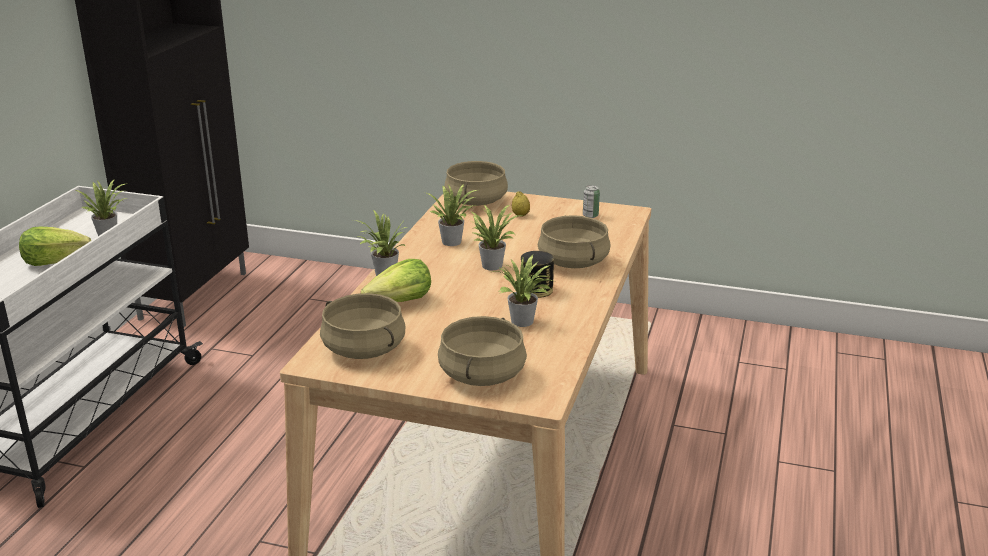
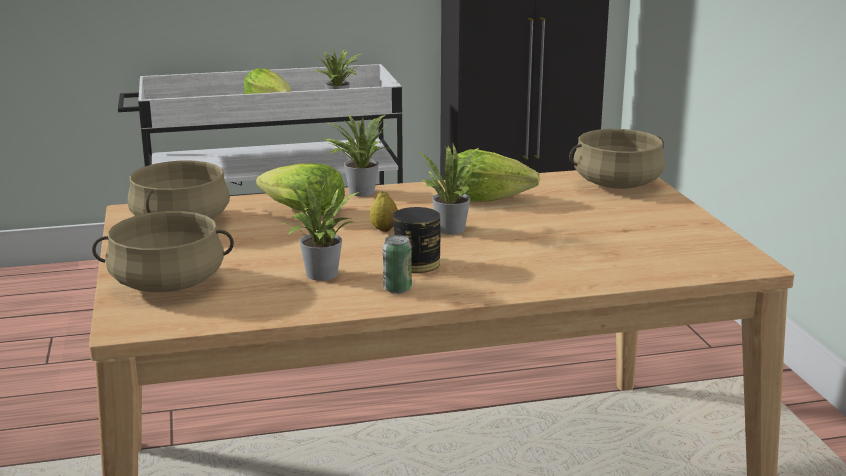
camera: 60 degrees right, 5 degrees down
potted plant [427,184,477,246] -> lettuce [456,149,541,202]
lemon [512,191,530,215] -> lemon moved to [370,191,398,232]
beige cooking pot [538,215,610,268] -> none
can [583,185,600,218] -> can moved to [383,235,412,294]

